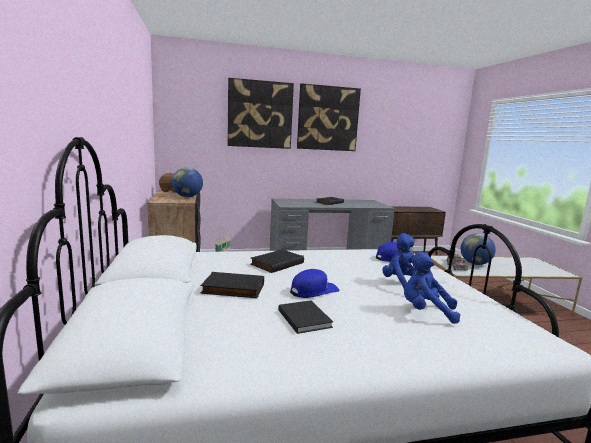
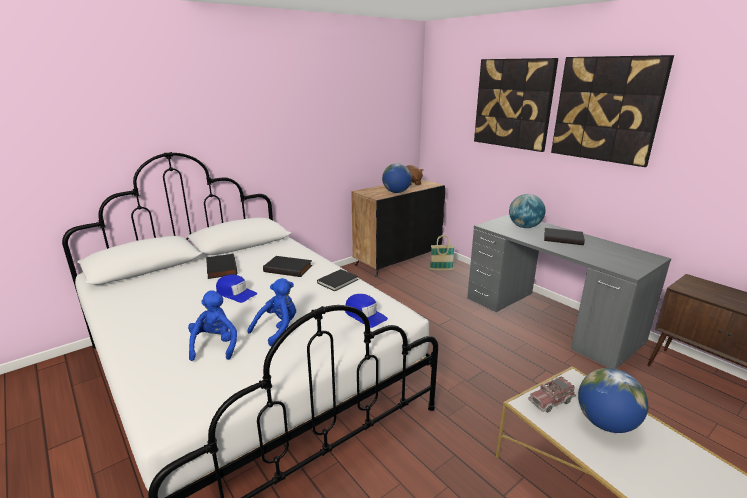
camera: 65 degrees right, 10 degrees up
black book [279,300,333,334] -> black book moved to [317,269,358,291]
none -> globe [509,194,545,228]

